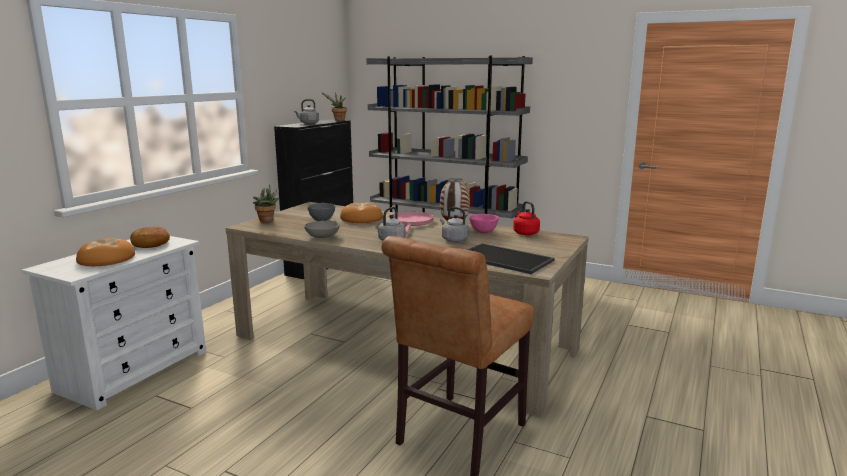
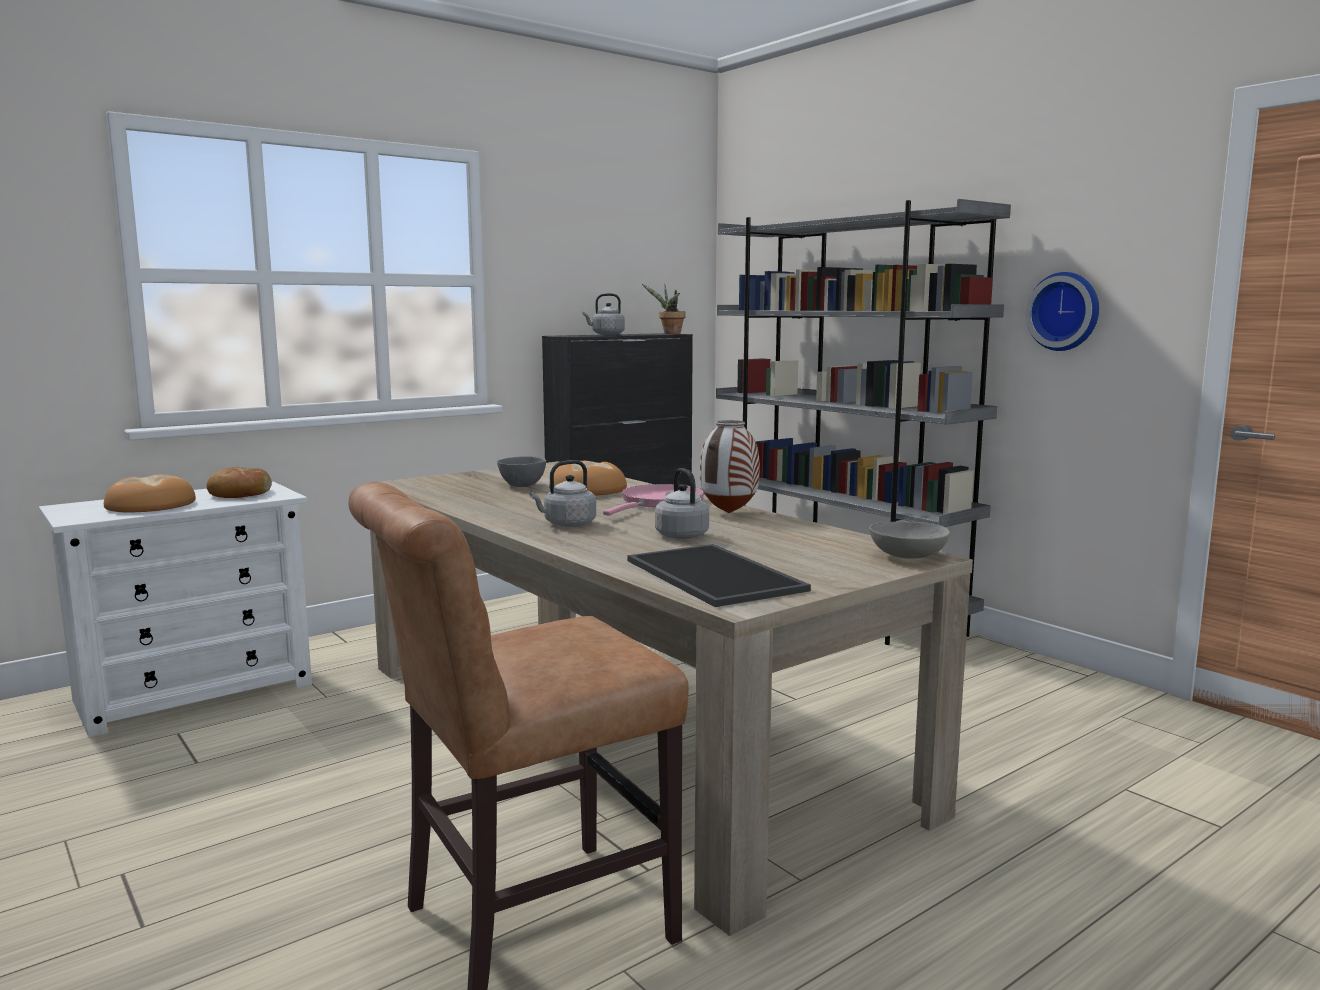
camera: 25 degrees right, 5 degrees down
potted plant [253,184,279,222] -> none
grey bowl [304,221,340,238] -> grey bowl moved to [869,522,950,559]
pink bowl [470,214,499,233] -> none
red kettle [513,201,540,235] -> none
none -> wall clock [1026,272,1099,351]

